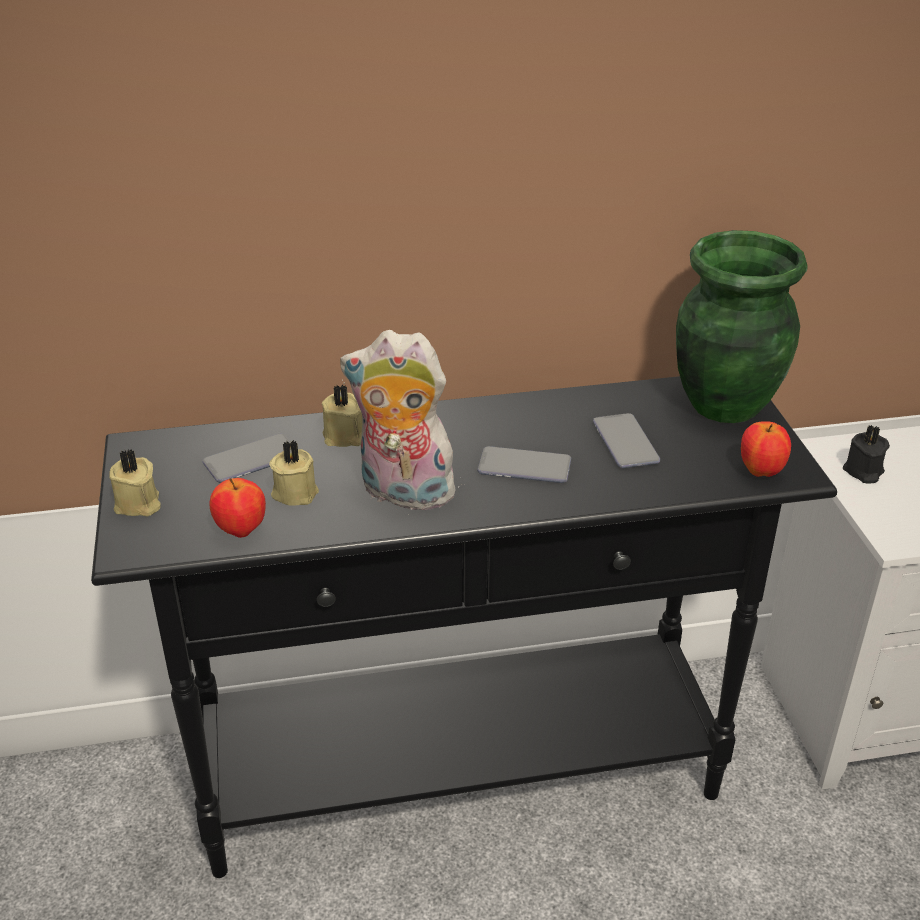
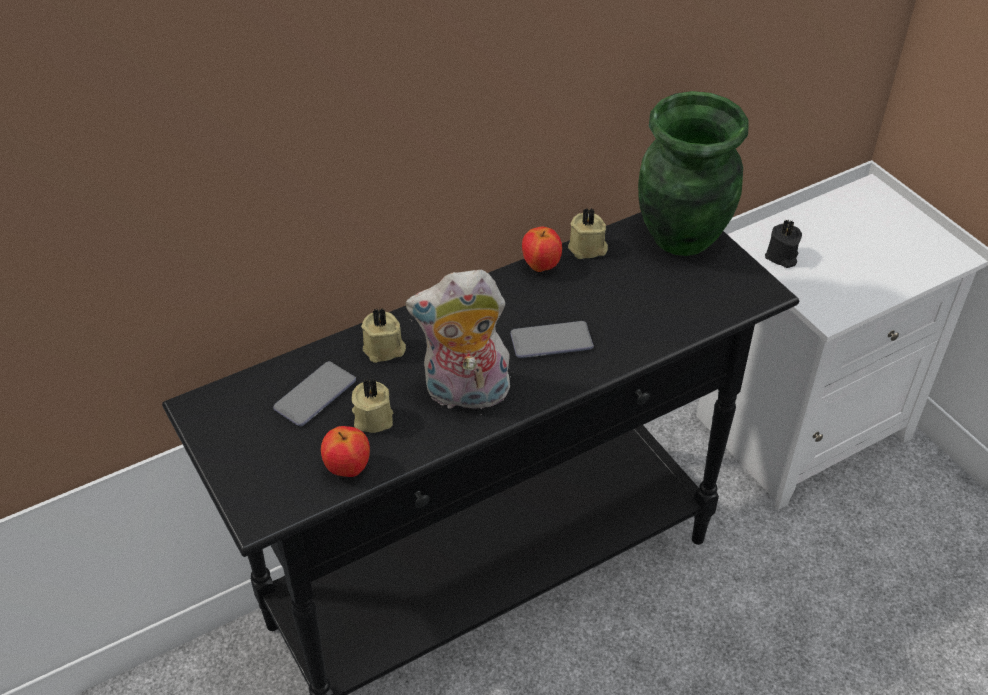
camera: 20 degrees left, 10 degrees up
beige candle [110,449,161,517] -> beige candle moved to [568,207,608,259]
phone [593,413,660,468] -> none
apple [741,422,791,477] -> apple moved to [522,227,562,272]

